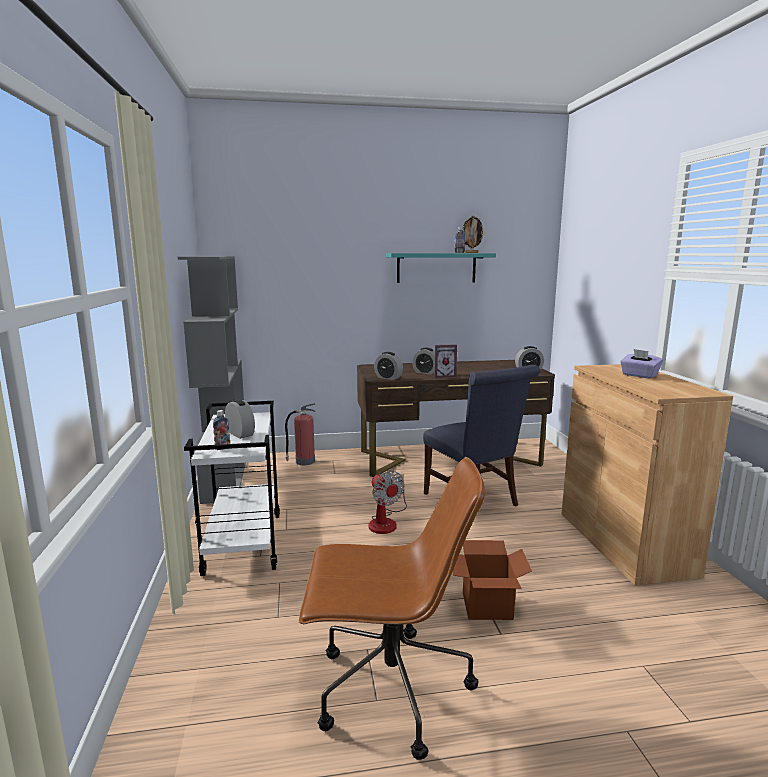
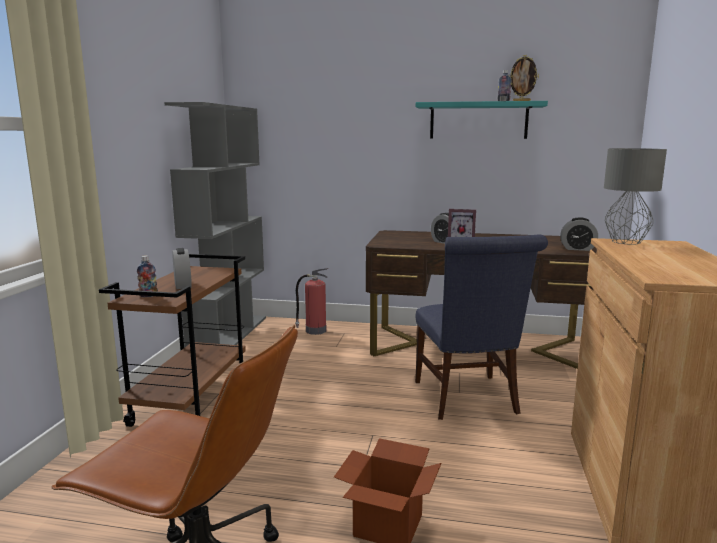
camera: 20 degrees right, 0 degrees up
white cart [184,401,280,576] -> brown cart [99,254,246,427]
fan [369,471,407,534] -> none
alarm clock [374,352,403,380] -> none
purple tissue box [620,349,663,378] -> none
none -> grey table lamp [604,148,667,245]

